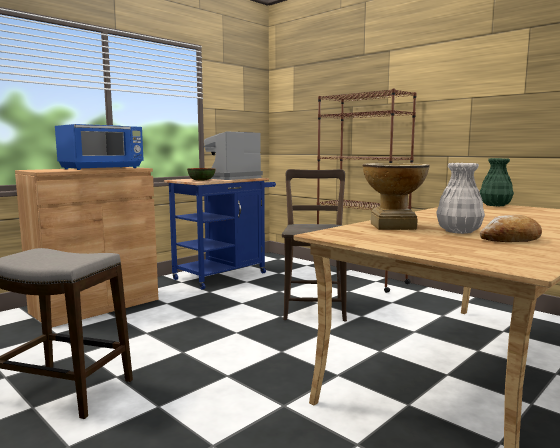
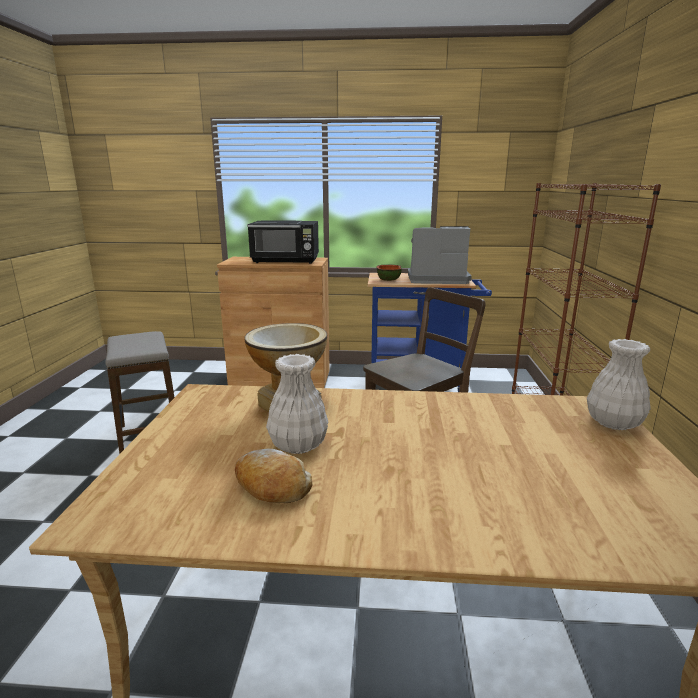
camera: 50 degrees right, 10 degrees up
blue microwave [55,124,144,170] -> black microwave [247,220,319,264]
green vase [480,158,514,206] -> white vase [587,339,651,430]

